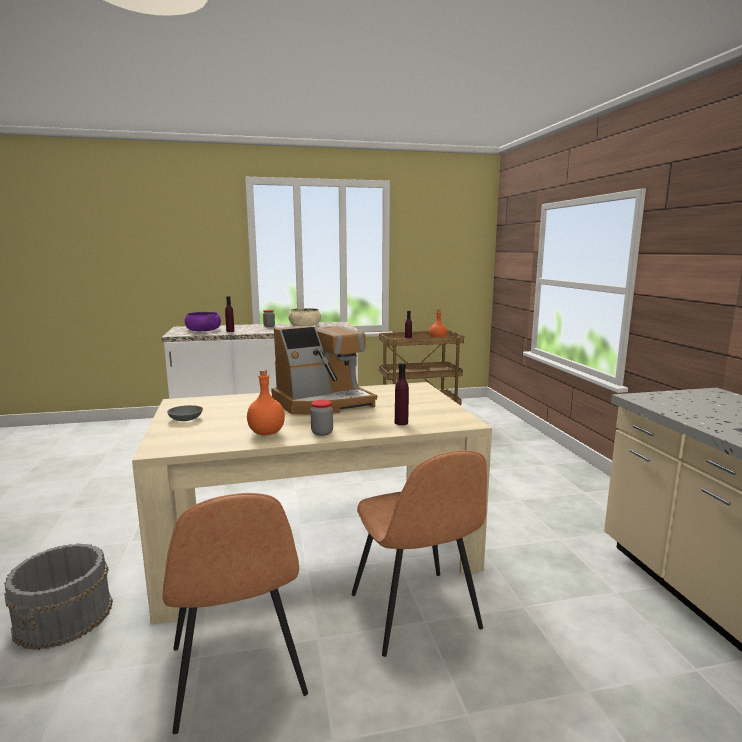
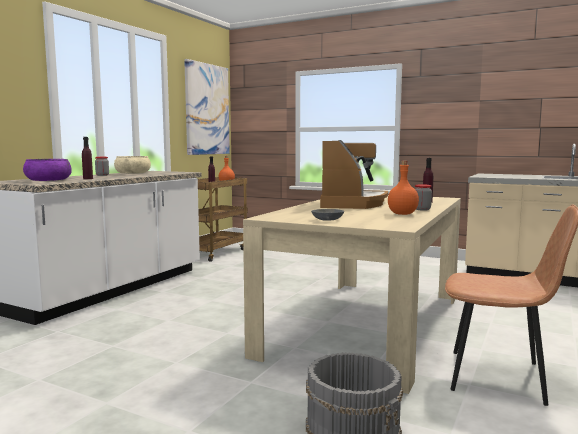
camera: 50 degrees left, 5 degrees down
brown chair [351,450,487,657] -> none
none -> picture [184,59,230,155]

